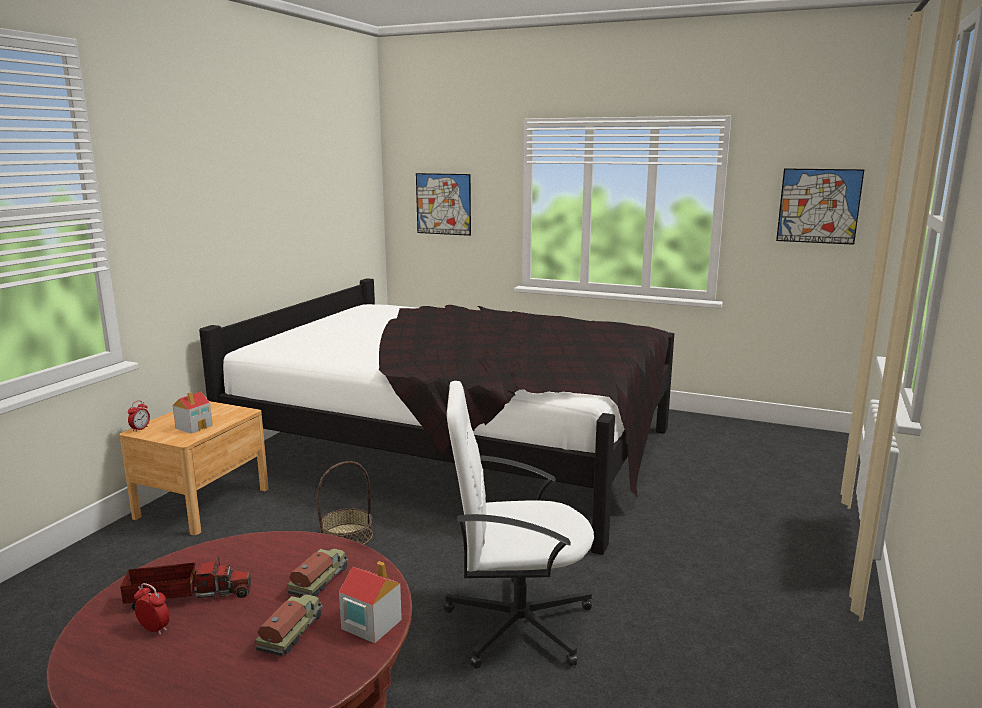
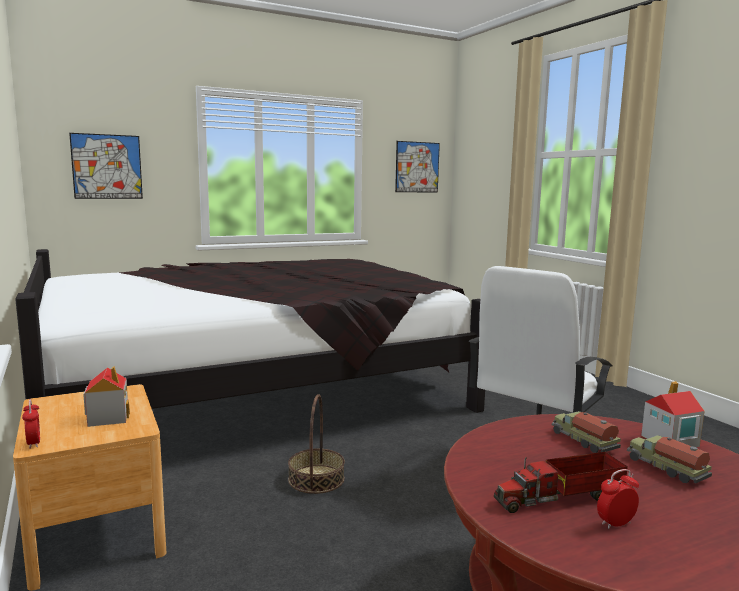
camera: 50 degrees left, 5 degrees down
toy truck [120,556,251,610] -> toy truck turned 135 degrees counterclockwise [494,452,628,513]

